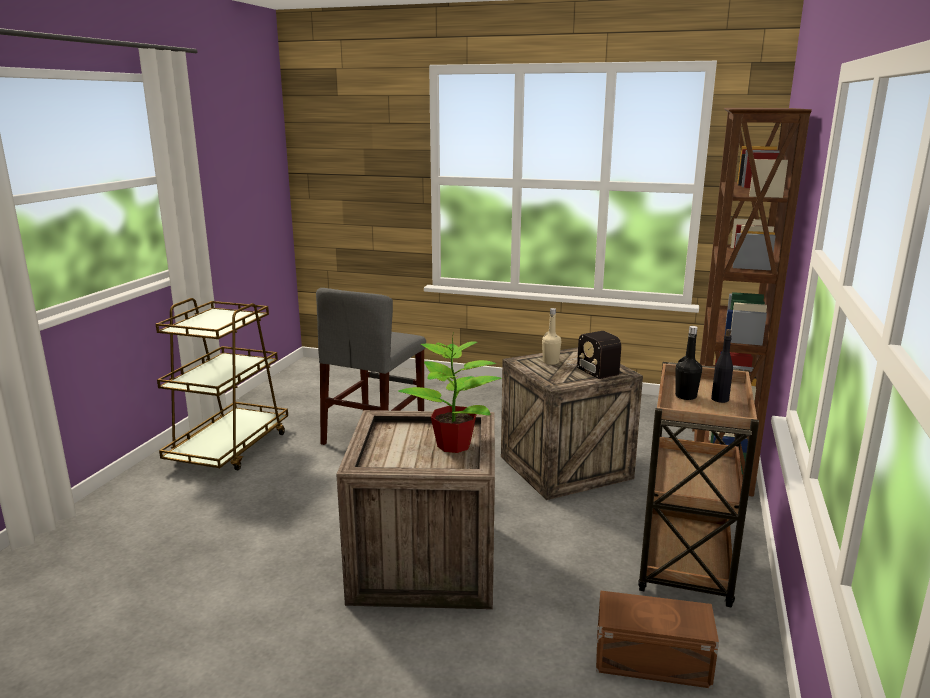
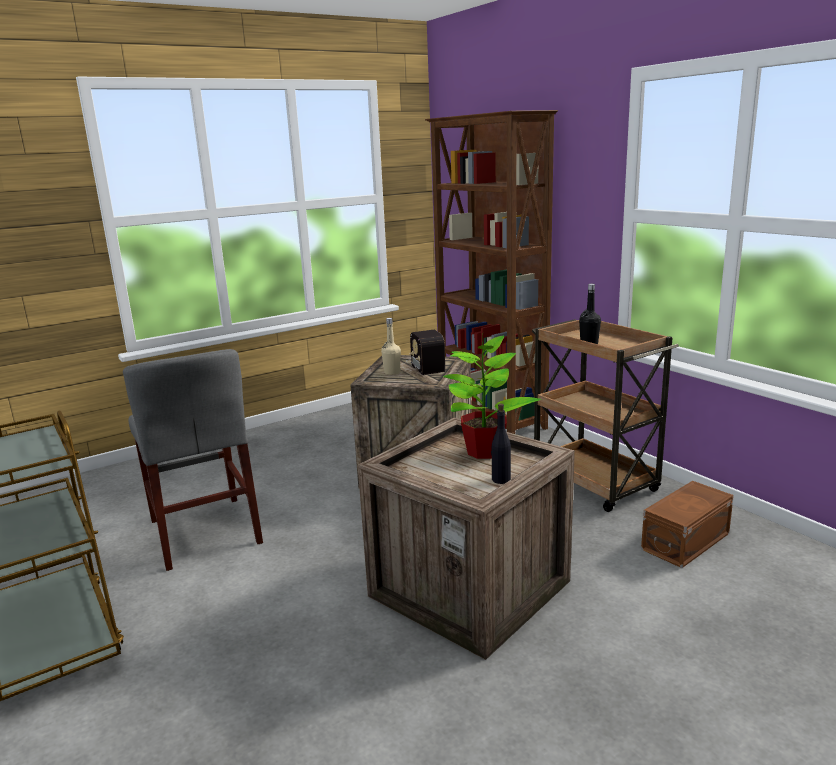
camera: 50 degrees left, 0 degrees up
radio [566,331,621,379] -> radio turned 60 degrees clockwise [407,330,447,375]
black bottle [711,329,733,403] -> black bottle moved to [491,404,511,484]

